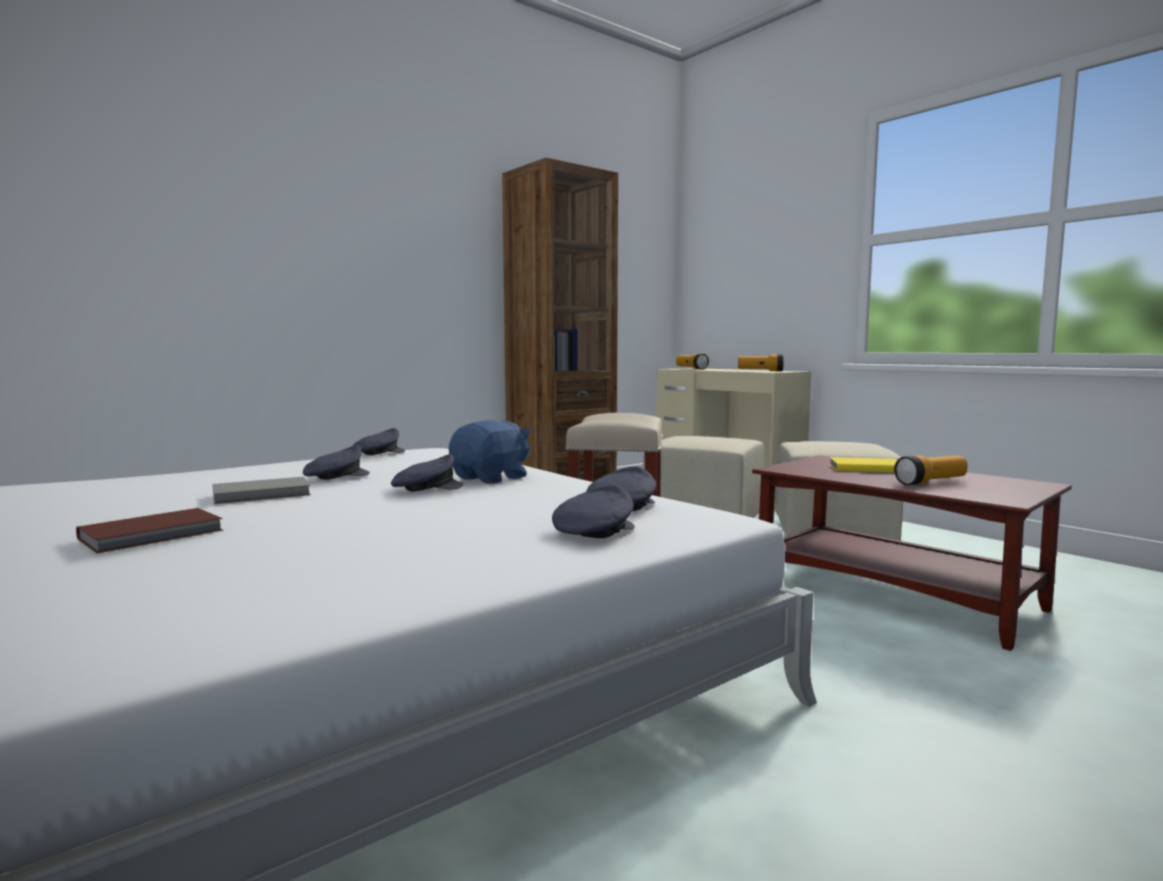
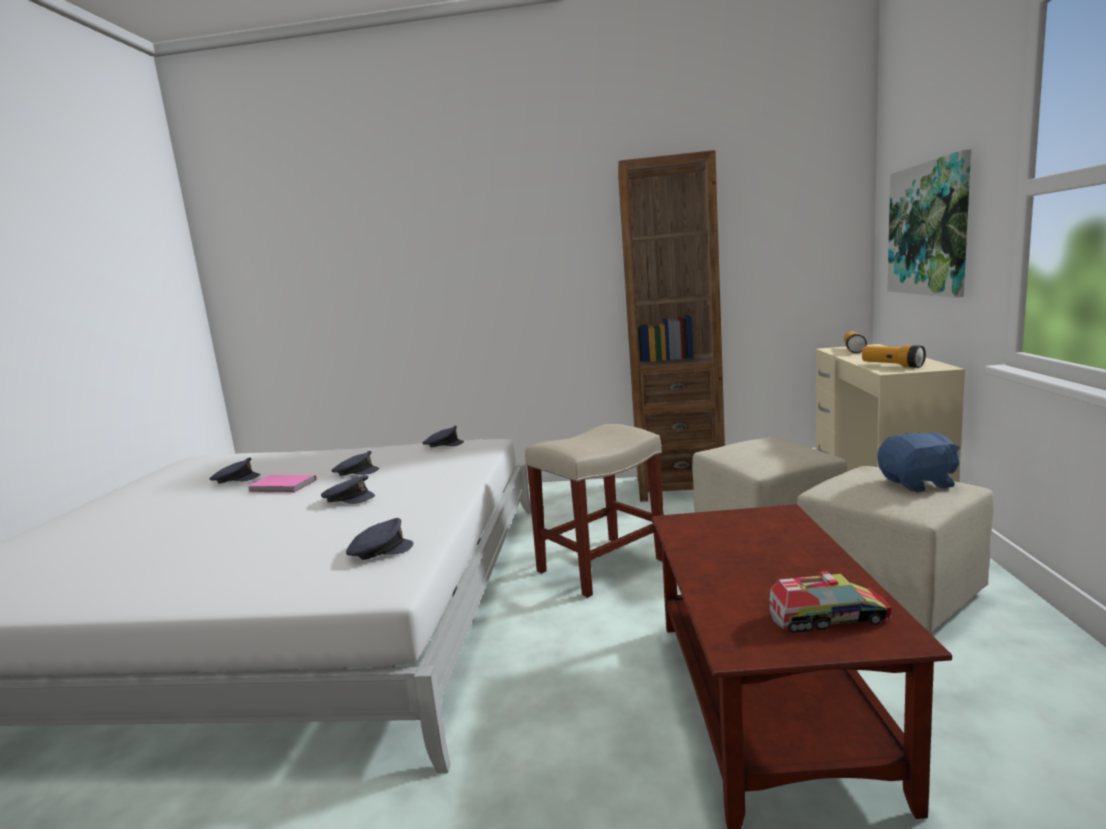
camera: 45 degrees right, 5 degrees up
brown book [76,508,223,553] -> none
grey book [212,477,311,504] -> pink book [248,475,317,493]
blue plush toy [449,420,531,484] -> blue plush toy moved to [878,432,960,492]
grey cap [552,485,635,538] -> grey cap moved to [209,458,260,484]
yellow book [829,457,897,473] -> none
flashlight [894,455,968,485] -> none
none -> toy truck [769,571,892,633]
none -> picture [887,149,971,297]

